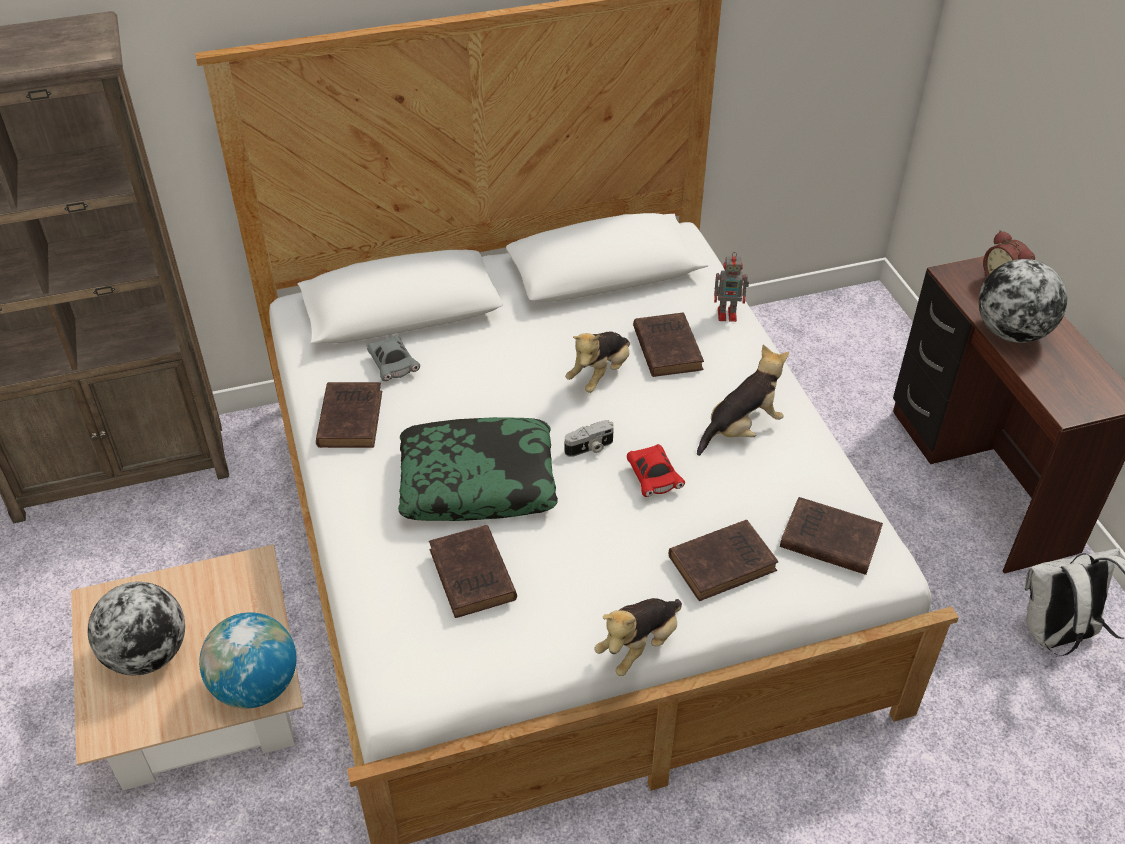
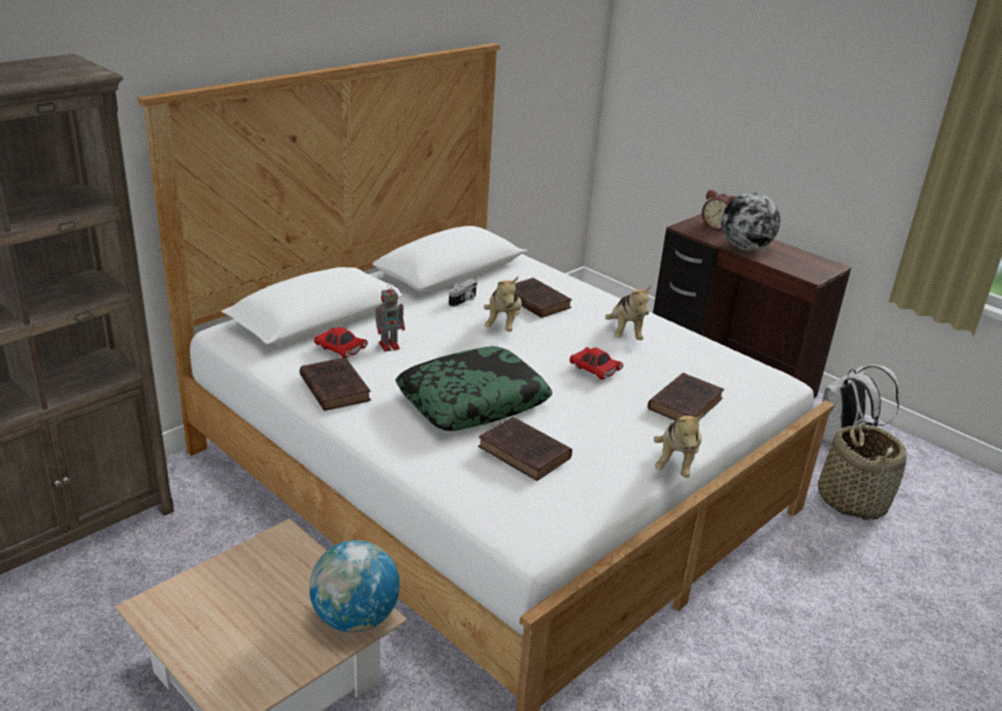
camera: 30 degrees left, 15 degrees down
globe [88,582,185,675] -> none
grey toy car [367,335,420,381] -> red toy car [314,327,368,358]
camera [565,420,614,457] -> camera moved to [449,279,478,307]
plush toy [697,345,789,456] -> plush toy turned 150 degrees clockwise [605,285,651,340]
toy robot [714,252,749,322] -> toy robot moved to [375,284,405,352]
brown book [780,497,883,575] -> none
none -> basket [818,422,907,521]

